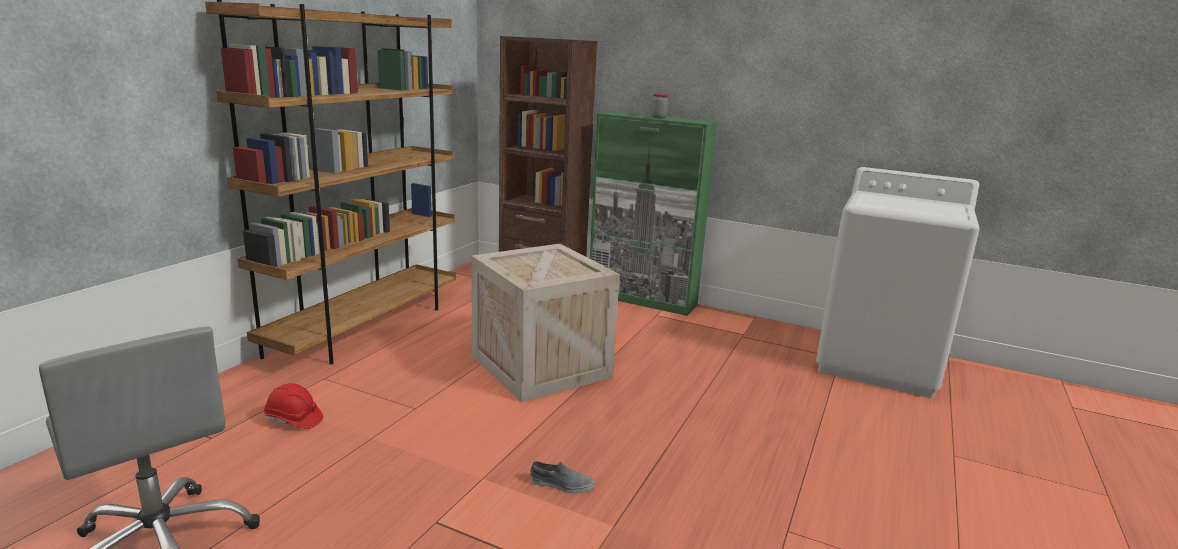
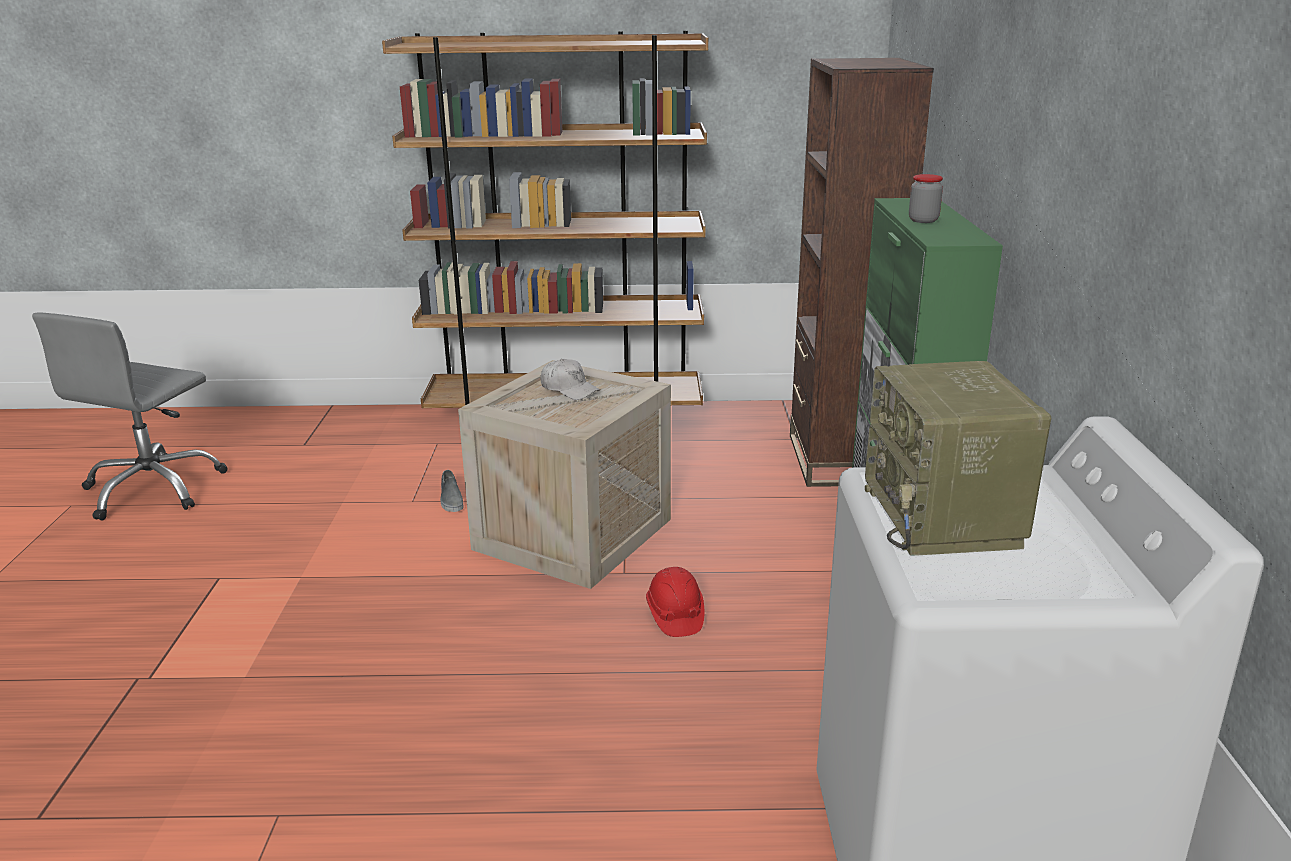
camera: 65 degrees right, 5 degrees up
red hard hat [264,383,323,429] -> red hard hat moved to [646,567,704,637]
grey shoe [530,461,595,493] -> grey shoe moved to [440,470,464,512]
none -> white cap [540,359,600,400]
none -> radio [865,361,1051,556]

